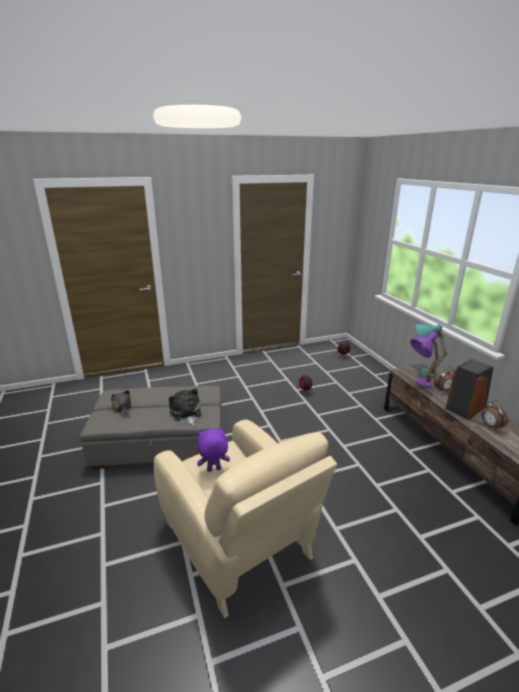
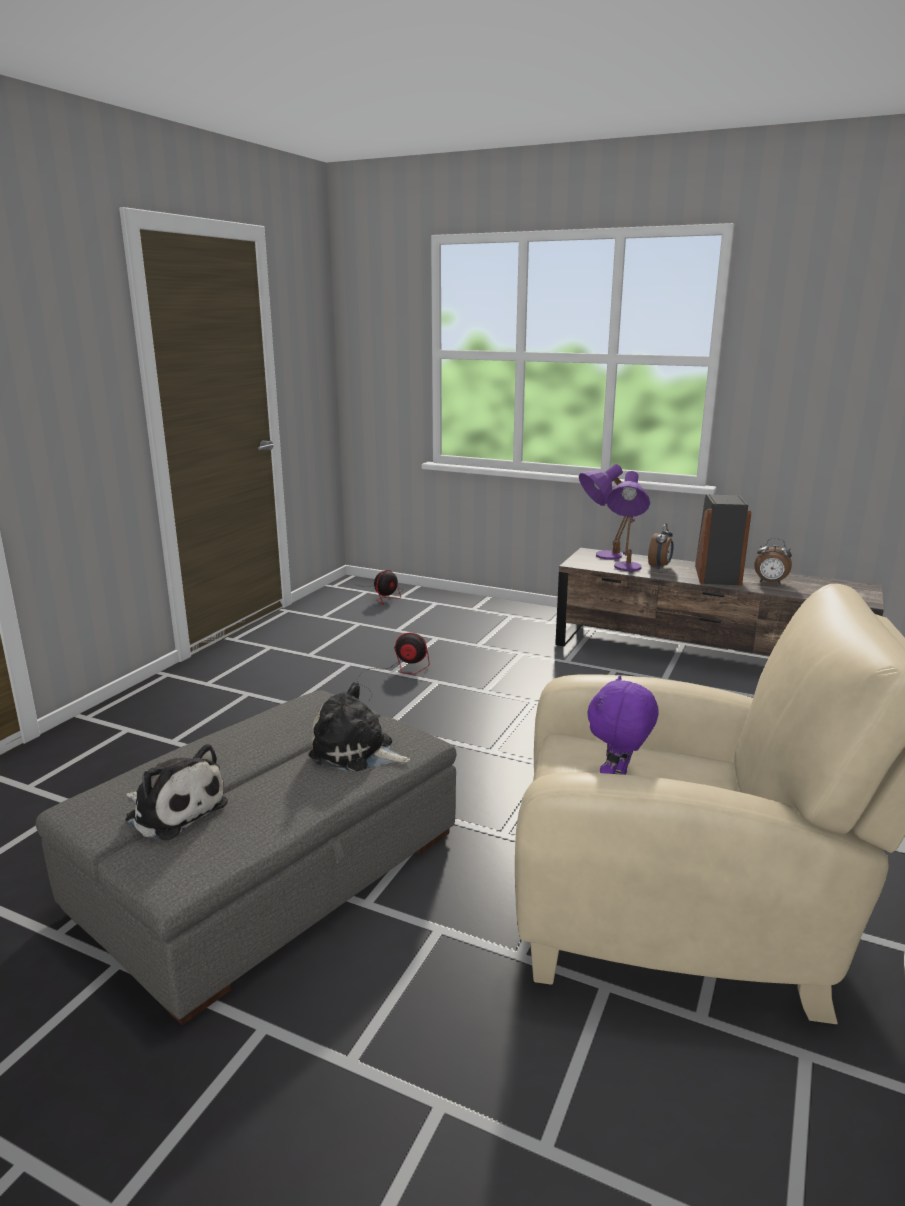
camera: 45 degrees left, 5 degrees down
black hat [111,390,131,414] -> plush toy [126,744,228,841]
turquoise table lamp [416,324,447,377] -> purple table lamp [579,464,629,560]

